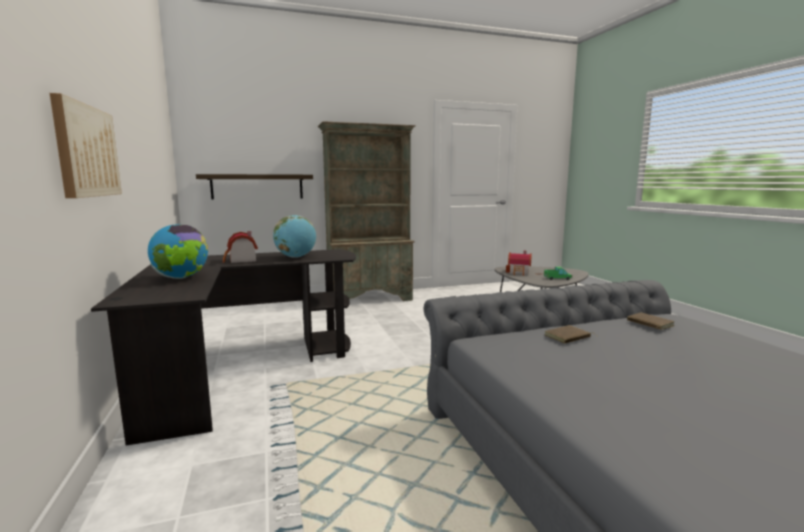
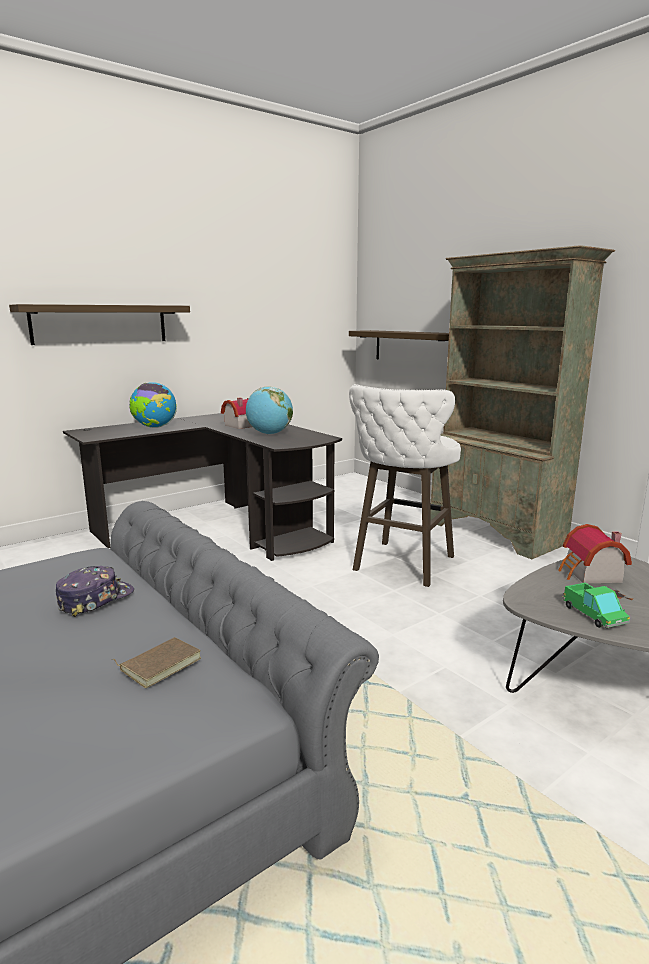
camera: 70 degrees right, 5 degrees up
picture [50,93,122,198] -> shelf [9,304,190,345]
brown book [545,325,598,344] -> cap [56,566,134,617]
none -> white stool [349,384,461,587]

